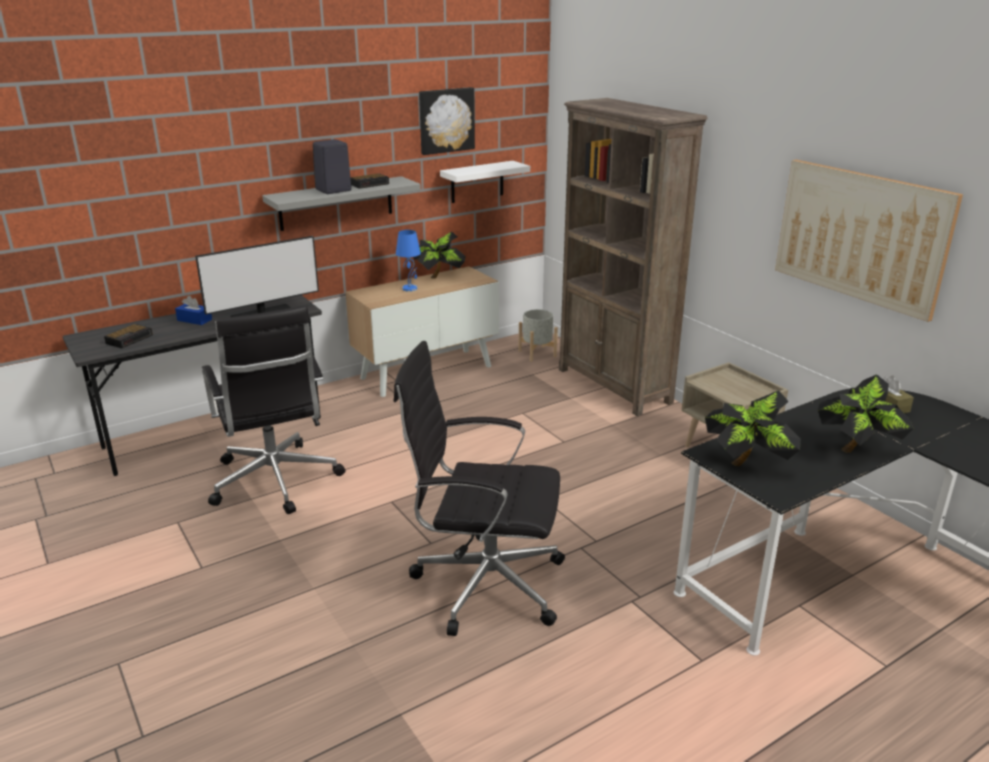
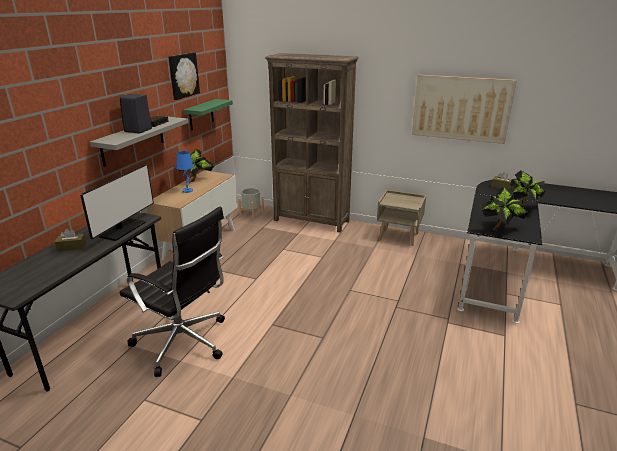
camera: 35 degrees left, 0 degrees up
alarm clock [104,324,153,348] -> none
blue tissue box [175,296,212,325] -> brown tissue box [55,229,86,251]
black office chair [394,341,565,636] -> none
white shelf [440,161,530,203] -> green shelf [184,99,233,131]

